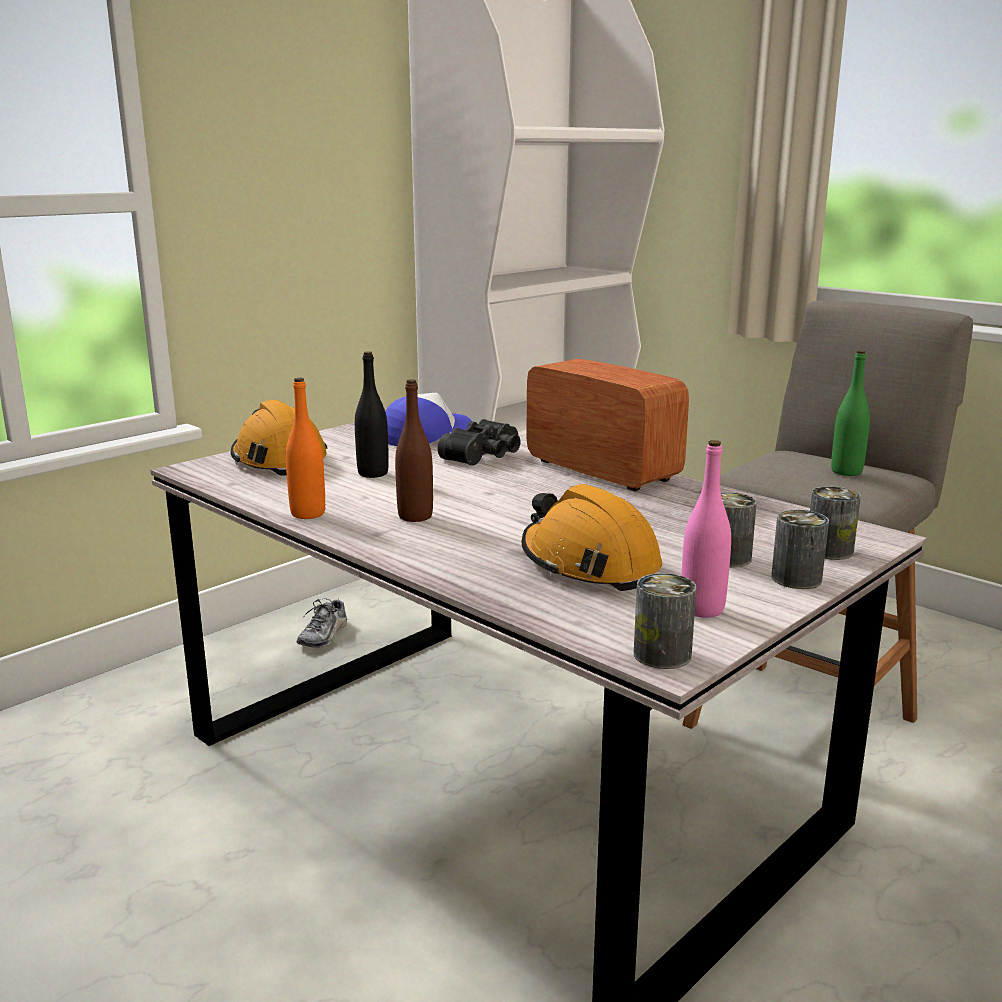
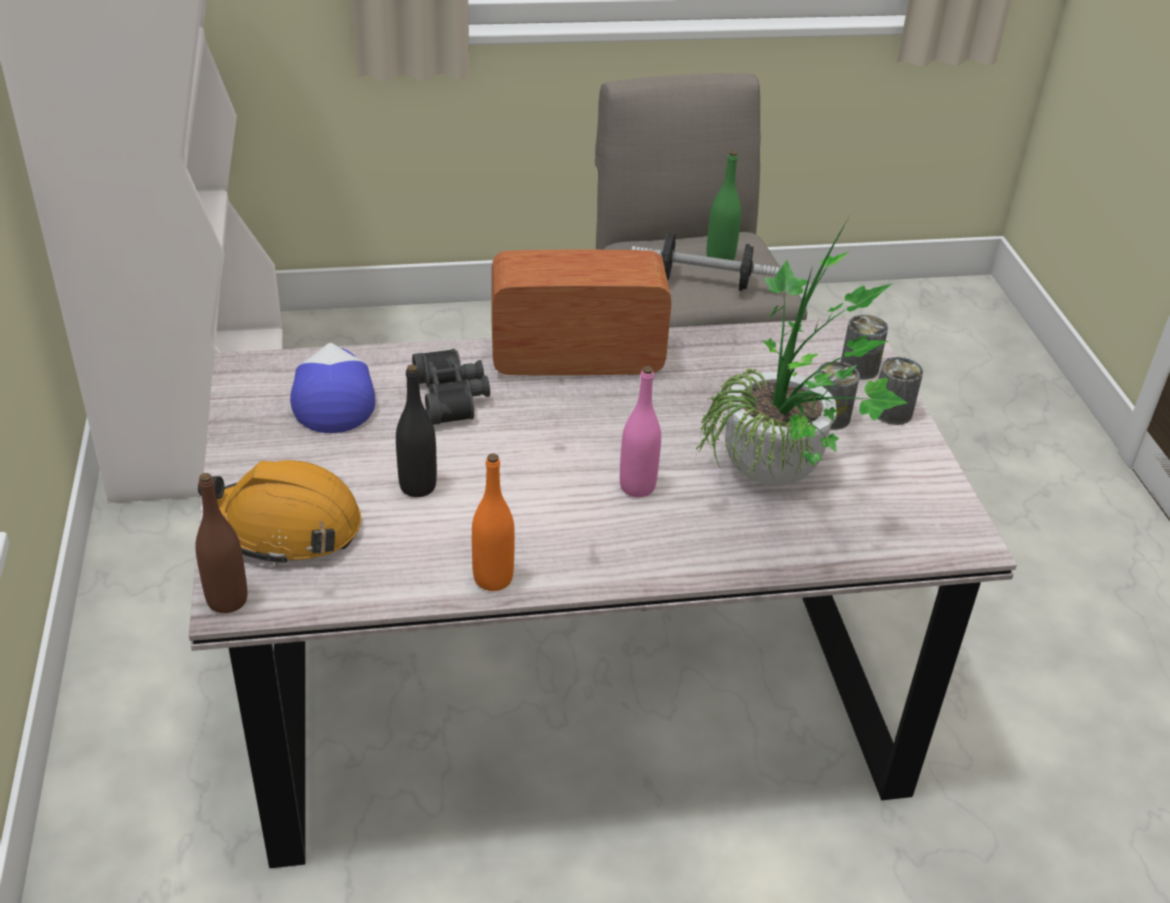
camera: 55 degrees left, 20 degrees up
shoe [297,596,347,648] -> none
brown bottle [395,379,433,522] -> brown bottle moved to [195,473,248,613]
orange hard hat [522,484,662,591] -> potted plant [696,219,907,485]
can [634,573,696,669] -> none
pink bottle [681,440,731,618] -> pink bottle moved to [620,366,661,497]
none -> dumbbell [632,233,781,291]

